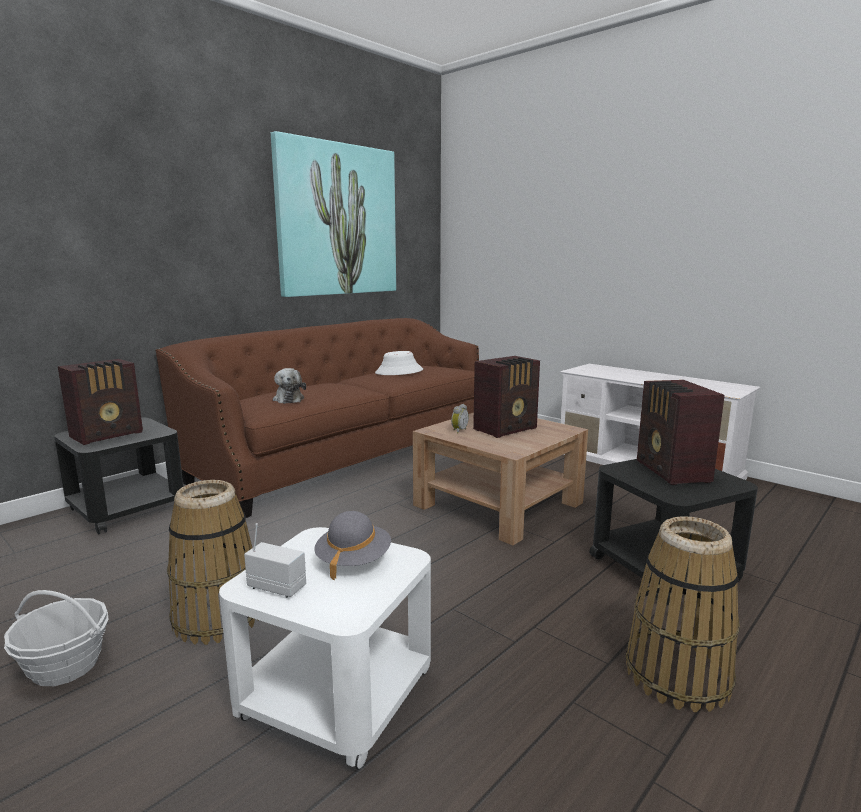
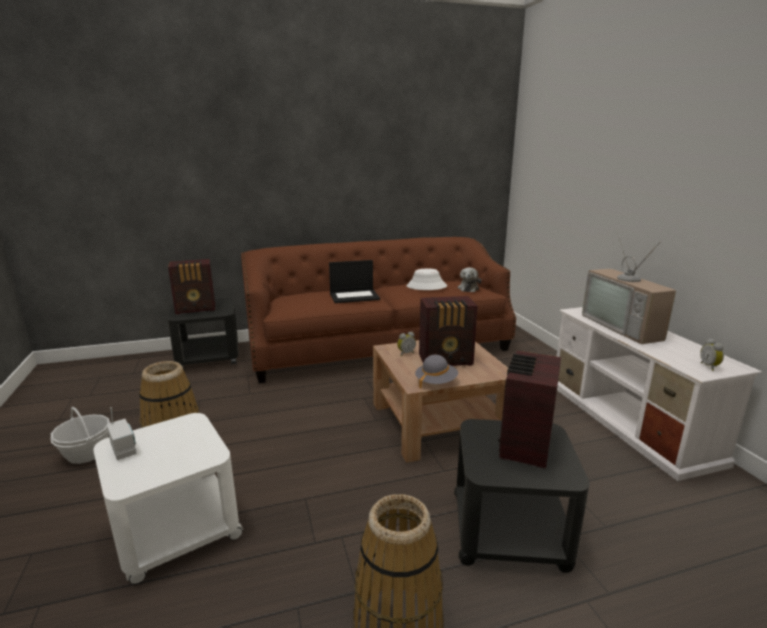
camera: 30 degrees right, 5 degrees up
picture [271,131,396,297] -> none
plush toy [273,368,306,404] -> plush toy moved to [458,267,481,292]
grey hat [314,511,391,580] -> grey hat moved to [415,355,458,389]
none -> laptop [329,260,380,303]
none -> television [582,232,676,344]
none -> alarm clock [700,338,724,371]

